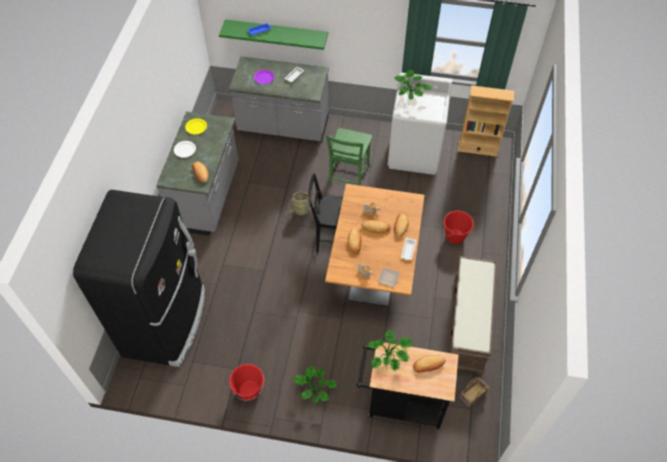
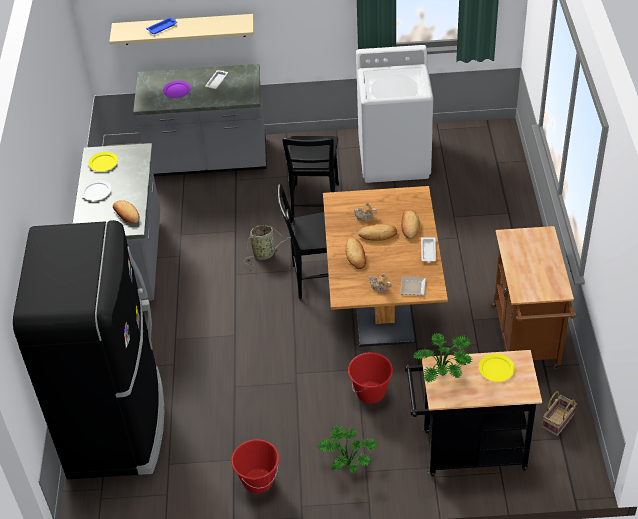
camera: 10 degrees left, 10 degrees down
green shelf [219,19,328,50] -> beige shelf [109,14,254,45]
green chair [326,128,372,186] -> black chair [282,136,339,216]
potted plant [395,70,431,99] -> none
bread [413,355,446,373] -> yellow plate [479,354,515,382]
red bucket [444,211,474,244] -> red bucket moved to [348,352,393,404]
brown bench [448,256,496,375] -> brown cart [491,226,576,369]
beige bookcase [458,85,514,157] -> none

